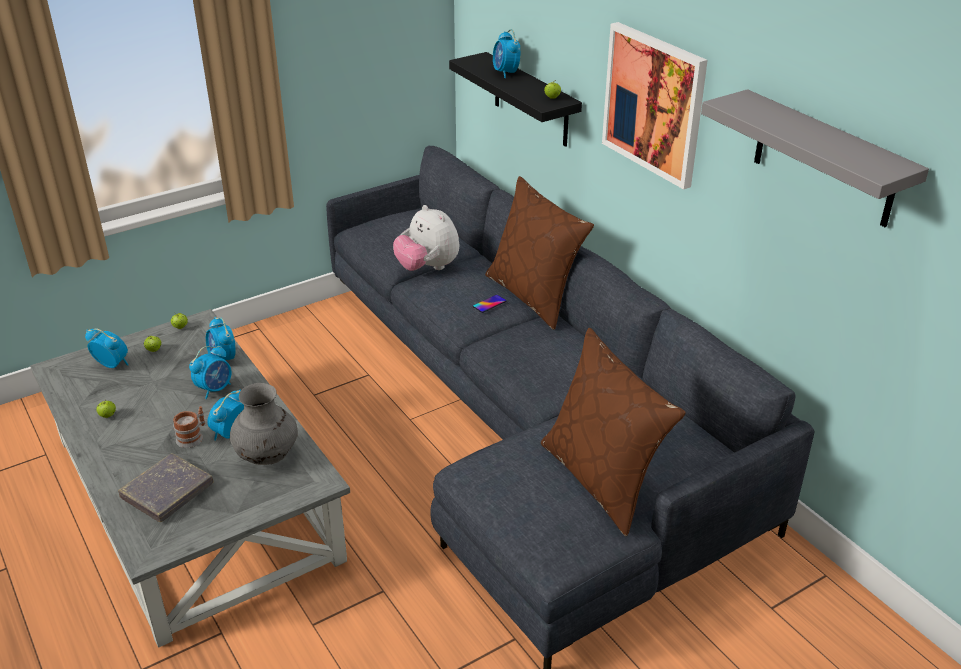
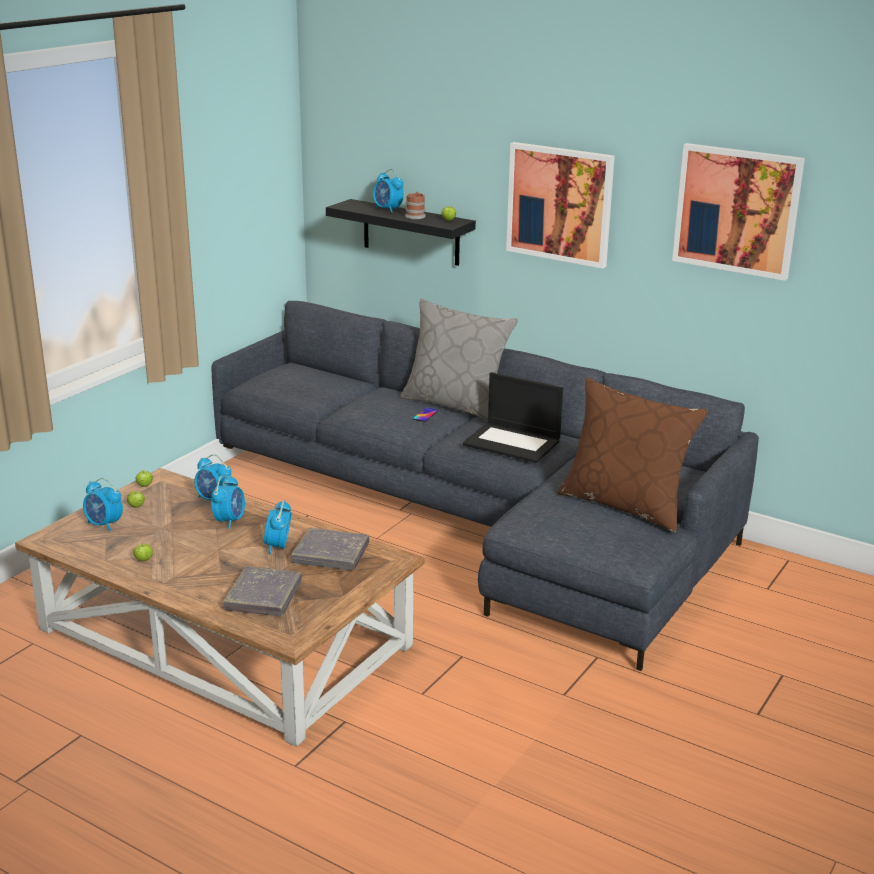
camera: 25 degrees left, 10 degrees down
grey coffee table [30,309,350,647] -> brown coffee table [15,468,425,747]
alarm clock [85,328,128,368] -> alarm clock turned 150 degrees counterclockwise [83,478,123,531]
mug [173,406,205,448] -> mug moved to [405,192,426,219]
grey vase [230,383,298,465] -> grey book [291,528,369,570]
plush toy [393,205,459,271] -> none
brown pillow [485,176,594,330] -> grey pillow [400,299,518,420]
grey shelf [701,89,929,227] -> picture [672,143,805,281]
none -> laptop [463,372,563,463]

